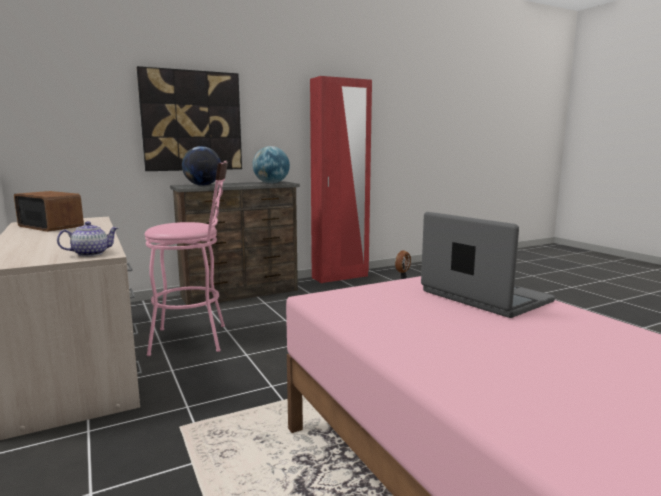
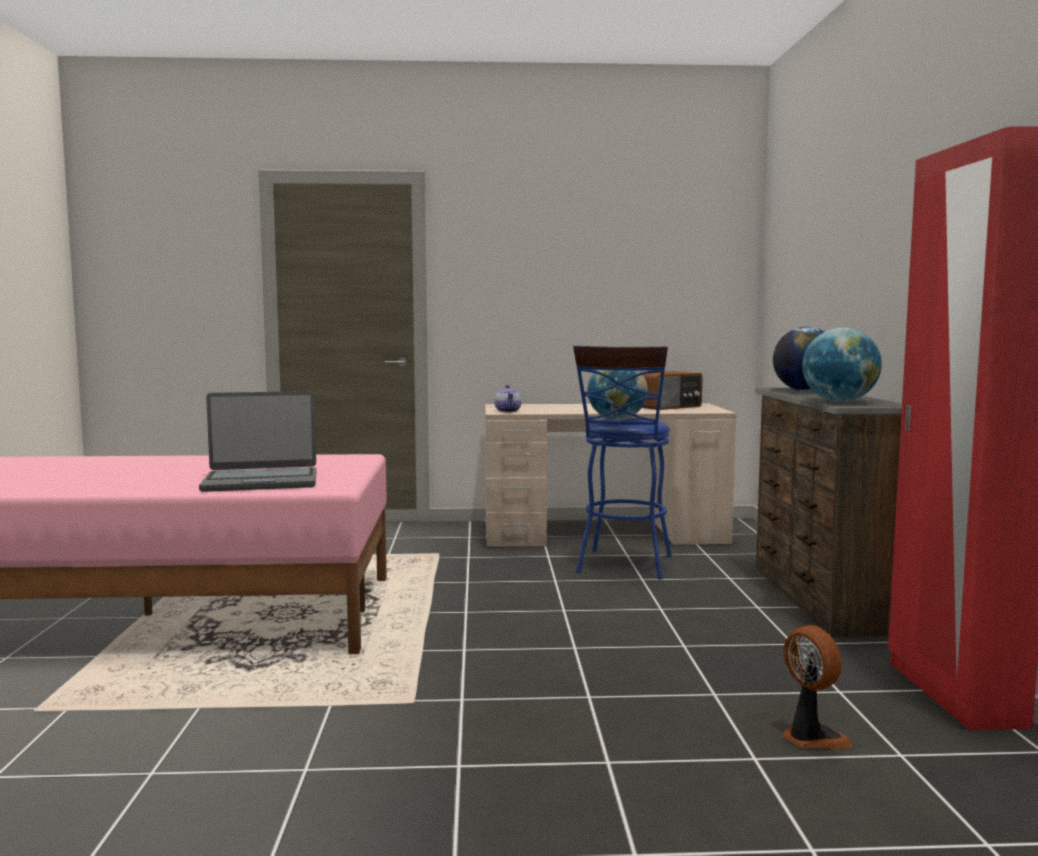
camera: 115 degrees right, 5 degrees down
picture [137,66,242,171] -> none
pink stool [145,160,228,356] -> blue stool [573,345,672,580]
none -> globe [587,370,648,420]

